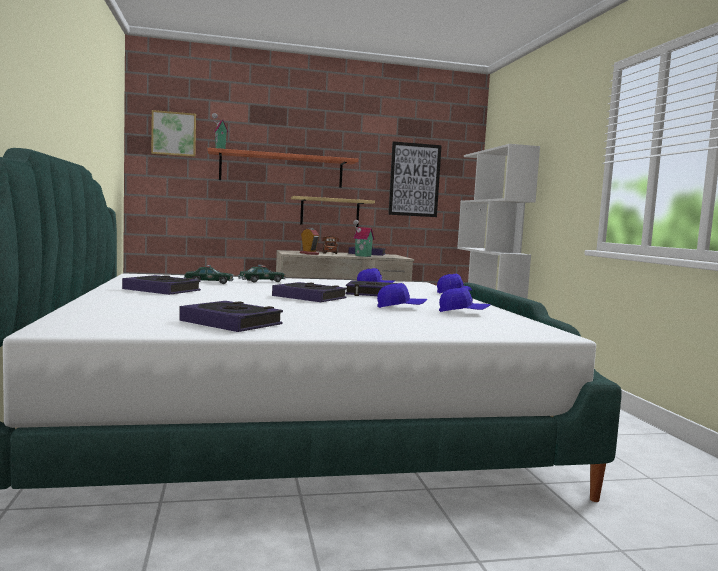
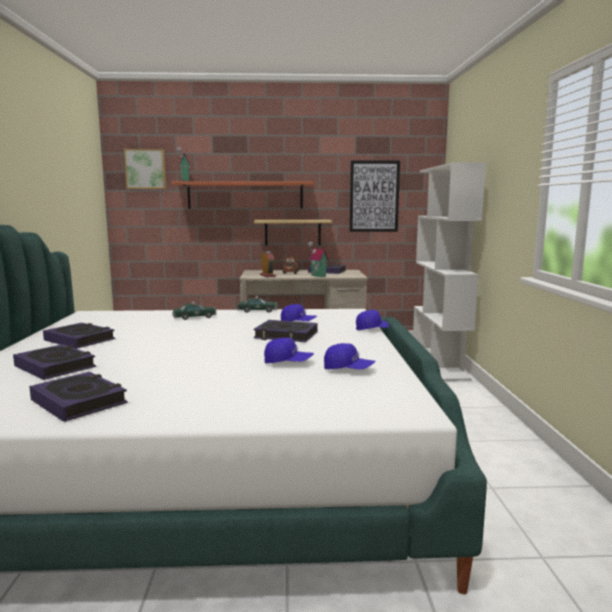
camera: 10 degrees right, 5 degrees up
toy car [184,265,234,284] -> toy car moved to [237,296,278,313]
book [272,282,347,302] -> book moved to [13,344,96,380]

